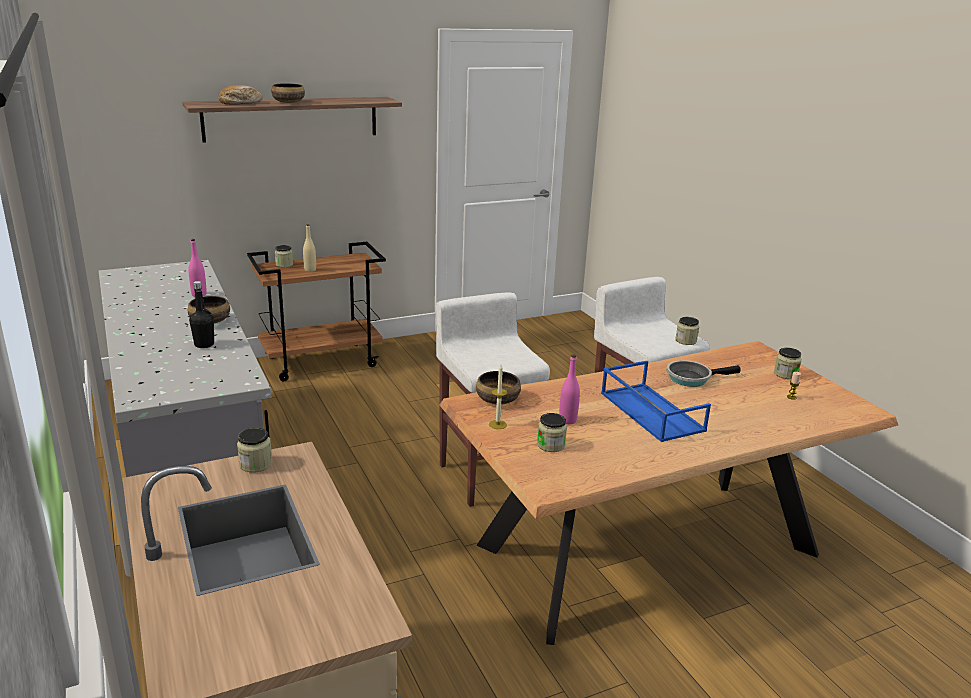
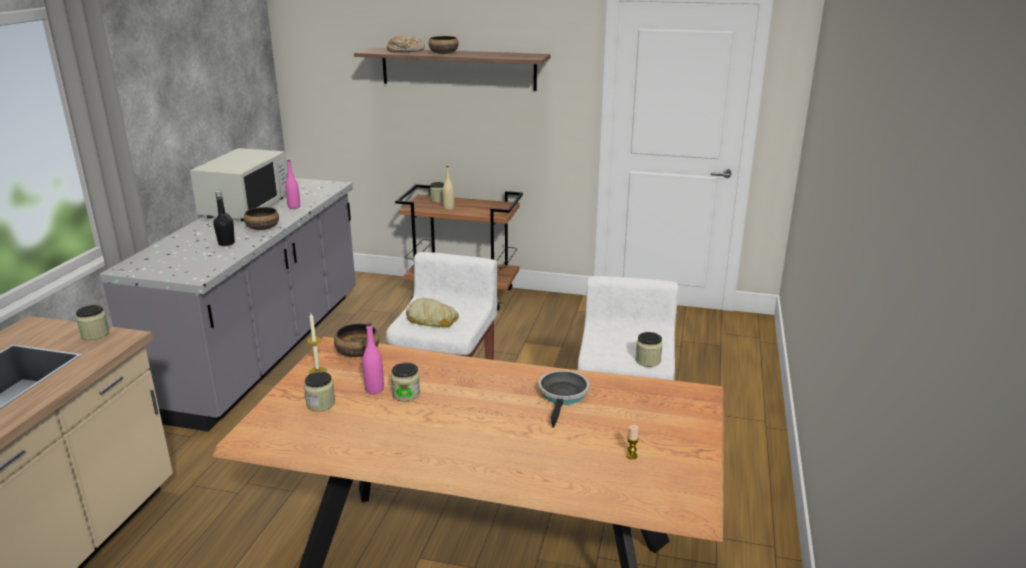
camera: 40 degrees right, 0 degrees up
blue tray [601,361,711,442] -> none
frying pan [667,360,741,387] -> frying pan turned 75 degrees clockwise [538,370,590,428]
jar [774,348,802,379] -> jar moved to [391,363,420,402]
none -> white microwave [190,148,288,222]
none -> bread [406,298,459,327]

